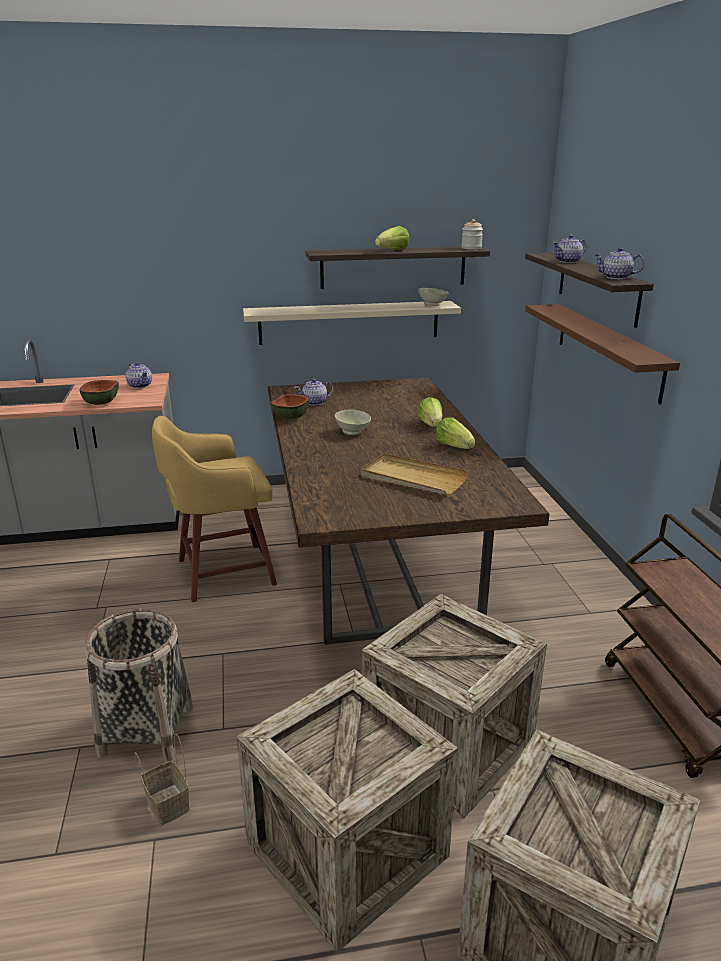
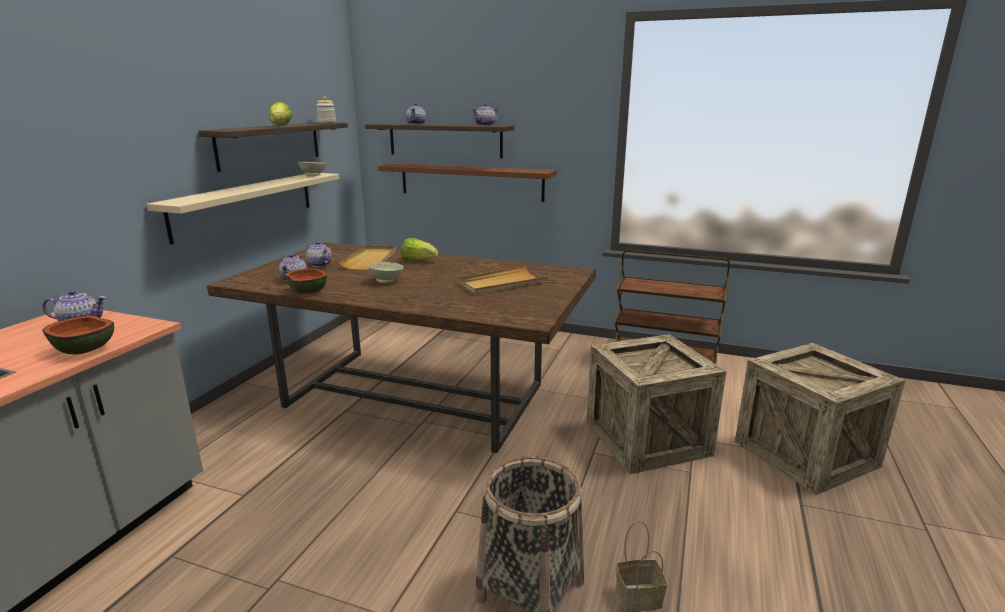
camera: 60 degrees left, 5 degrees down
yellow stool [152,416,277,602] -> none
crate [237,669,458,953] -> none
lettuce [435,418,475,449] -> none
none -> teapot [306,241,332,267]
none -> beige tray [339,246,396,270]

